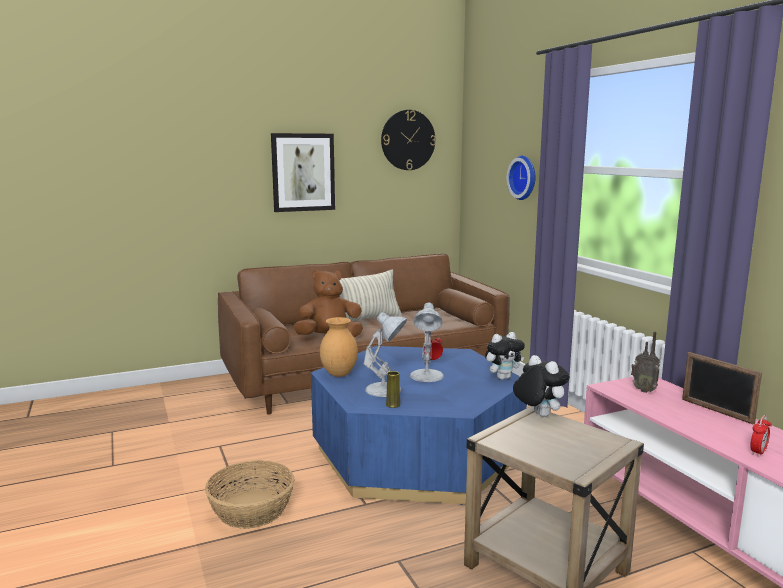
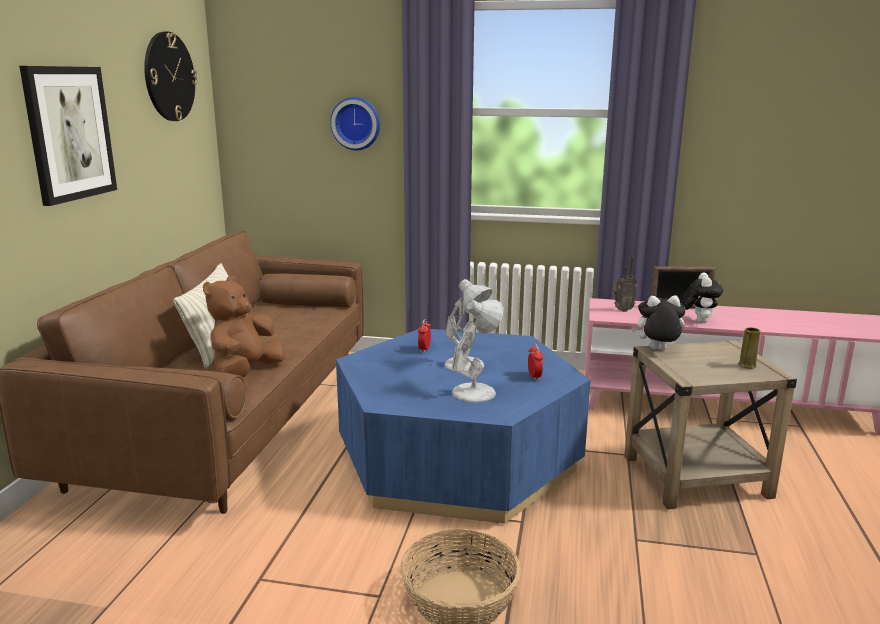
camera: 55 degrees left, 5 degrees up
brown vase [320,317,358,377] -> none
yellow vase [386,371,400,408] -> yellow vase moved to [739,327,760,369]
plush toy [485,332,525,380] -> plush toy moved to [682,273,723,323]
alarm clock [750,415,772,457] -> alarm clock moved to [528,344,543,380]

